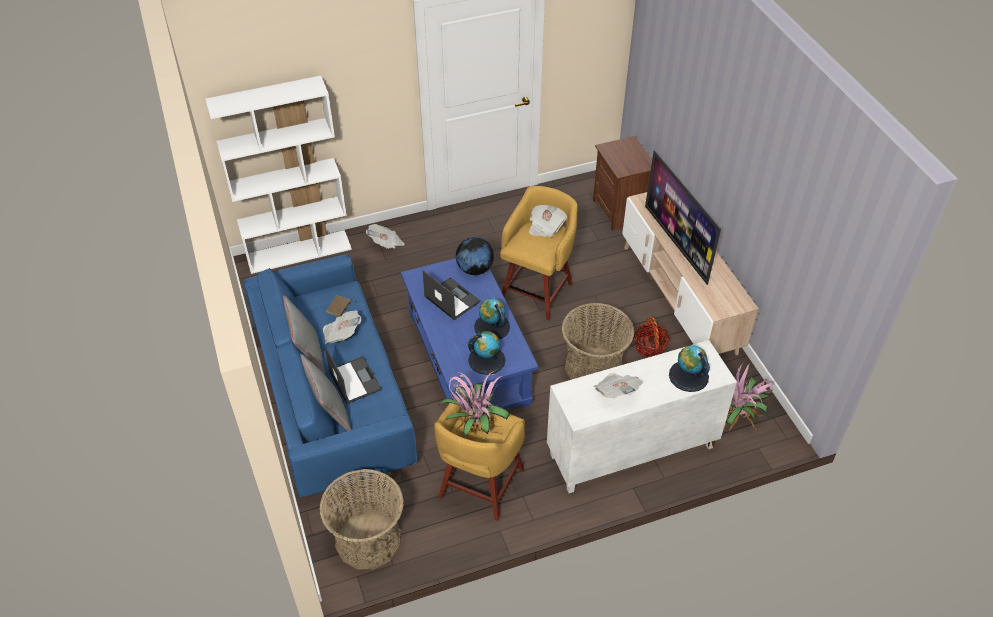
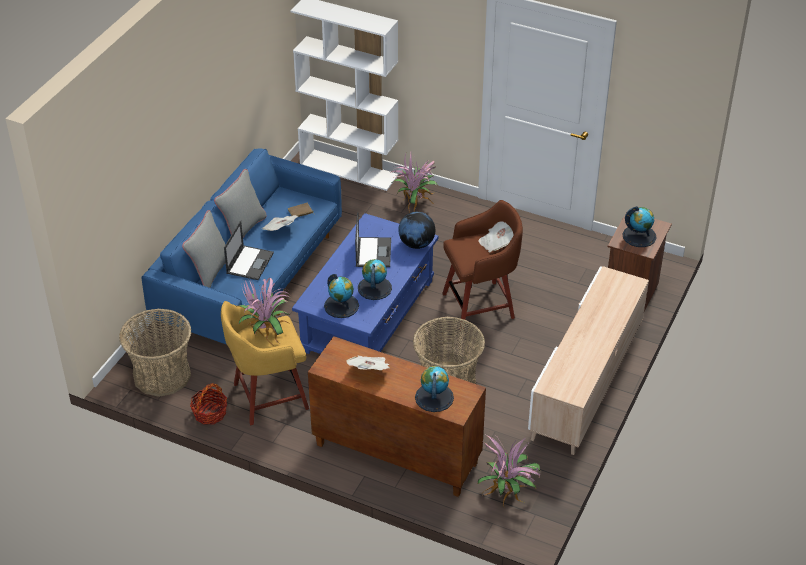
camera: 45 degrees right, 5 degrees down
newspaper [365,224,405,249] -> potted plant [390,151,437,213]
yellow stool [500,186,578,320] -> brown stool [442,200,523,329]
white cabinet [547,340,737,493] -> brown cabinet [308,336,486,497]
basket [634,317,670,357] -> basket moved to [190,383,227,425]
television [645,150,721,285] -> none
none -> globe [623,206,656,247]

